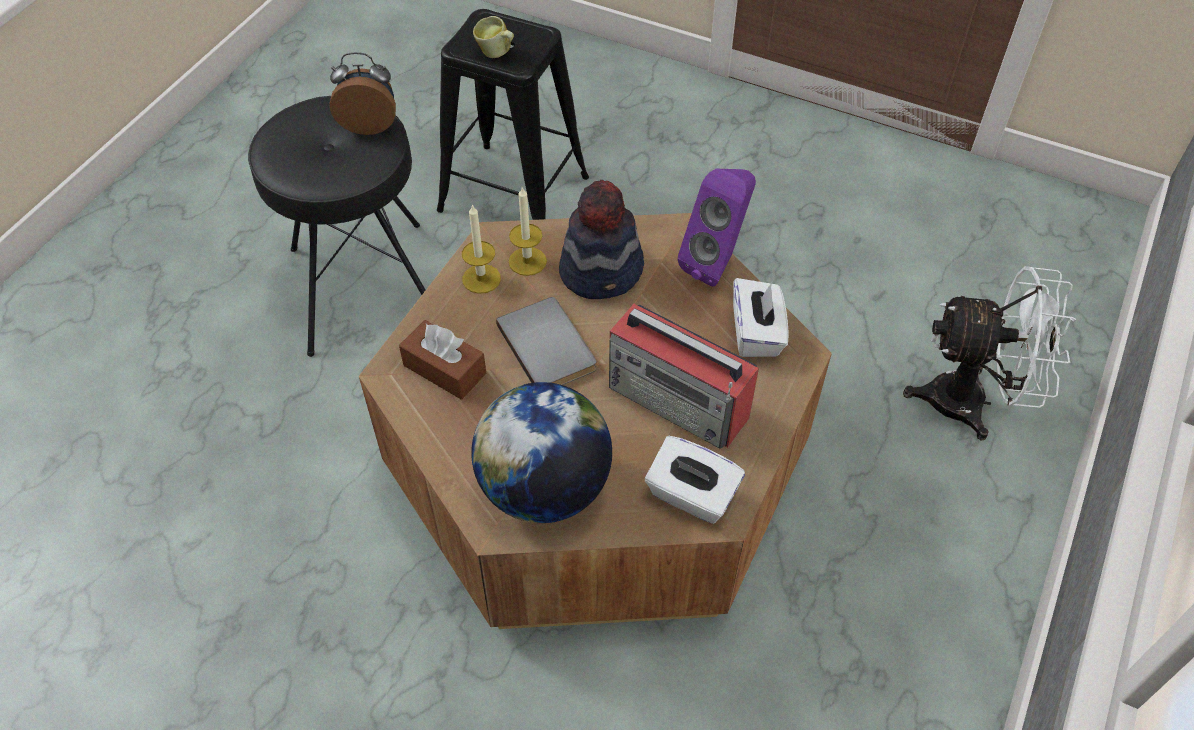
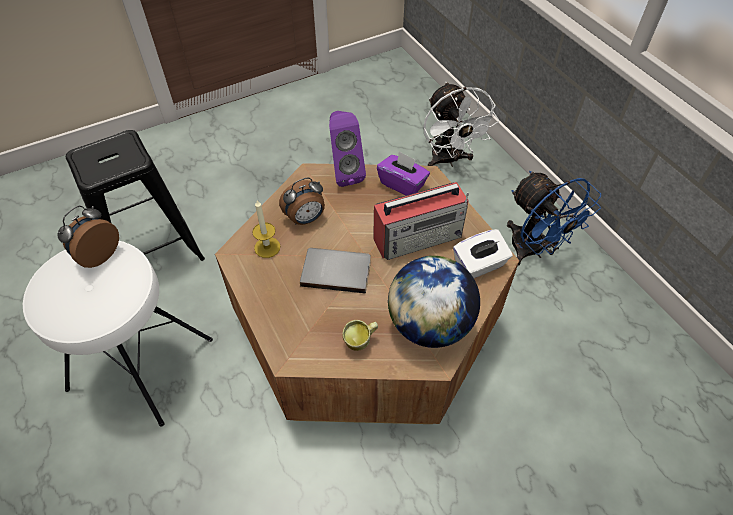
camera: 55 degrees left, 0 degrees up
black stool [248,96,426,357] -> white stool [23,241,213,427]
brown tissue box [399,320,486,399] -> none
candle [462,204,501,294] -> none
mug [473,16,514,58] -> mug moved to [343,320,378,351]
hat [559,180,644,299] -> alarm clock [279,178,325,225]
white tissue box [733,278,789,357] -> purple tissue box [377,151,430,196]
white fan [903,266,1076,441] -> white fan turned 120 degrees clockwise [423,82,499,167]
none -> blue fan [507,171,601,265]

